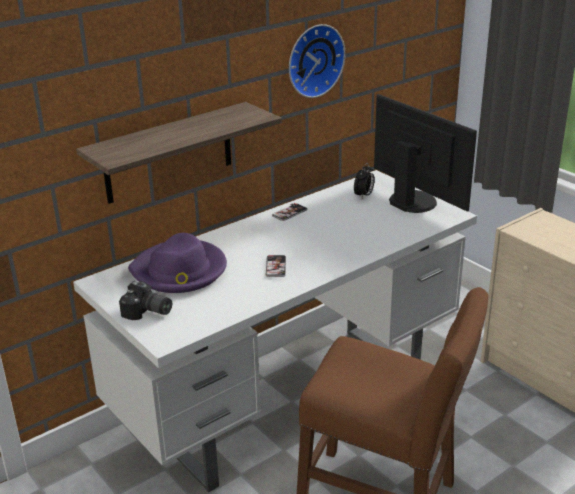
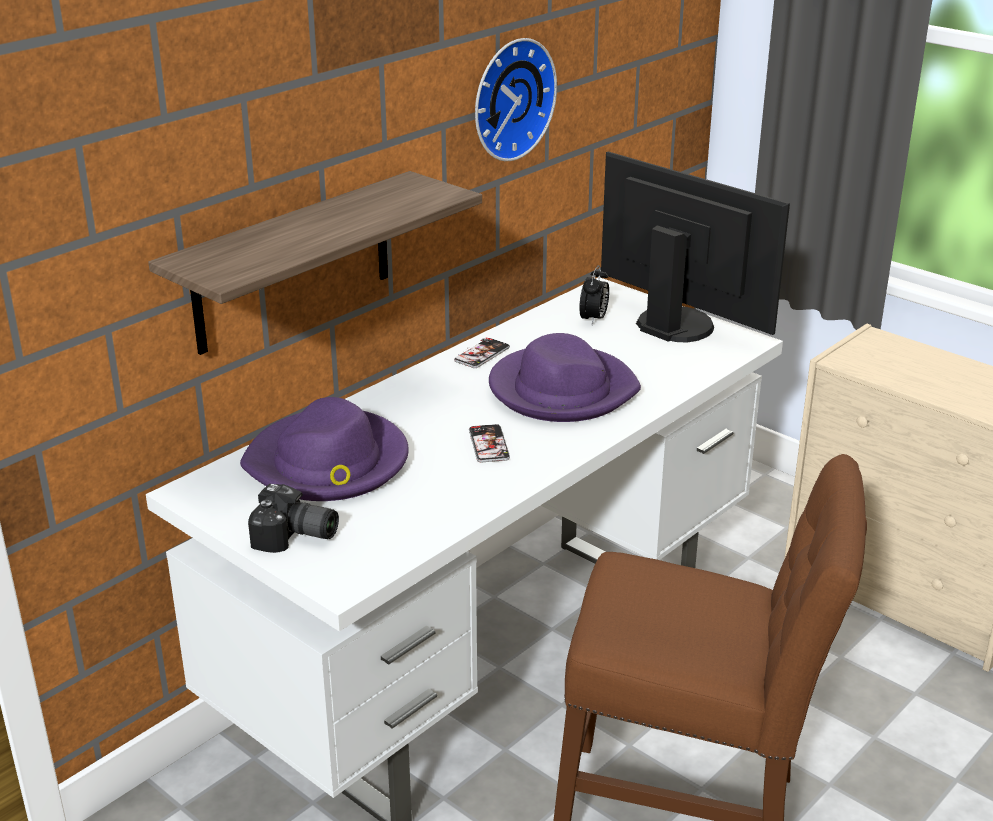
camera: 10 degrees left, 0 degrees up
none -> purple hat [489,333,641,422]

